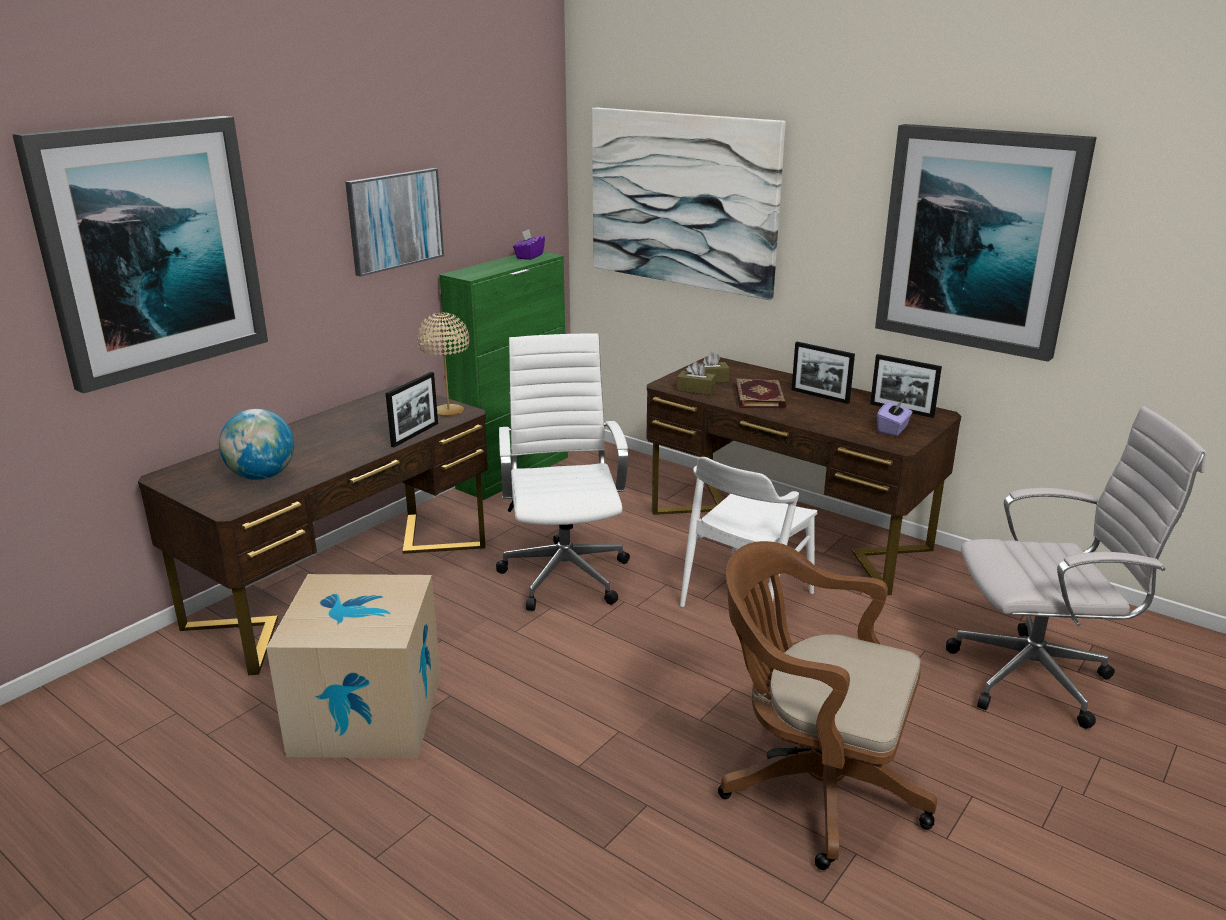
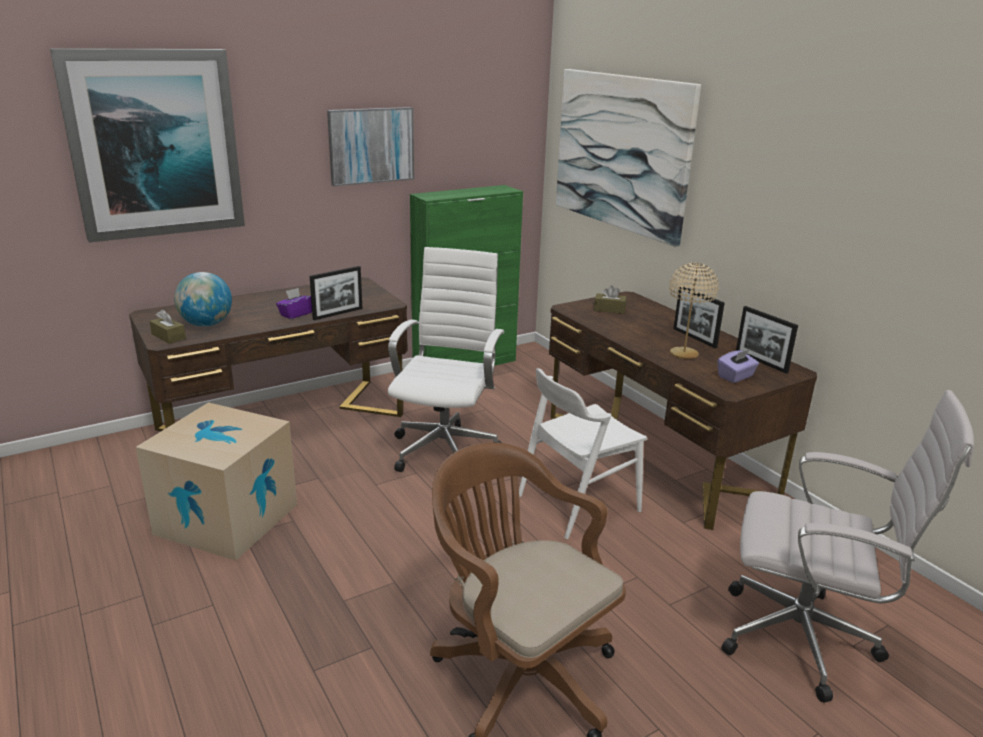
camera: 20 degrees right, 0 degrees up
beige table lamp [417,312,469,417] -> beige table lamp moved to [669,262,719,359]
purple tissue box [513,229,545,260] -> purple tissue box moved to [276,288,312,319]
brown tissue box [677,362,716,395] -> brown tissue box moved to [149,309,186,344]
book [735,378,786,409] -> none
picture [875,124,1097,362] -> none

